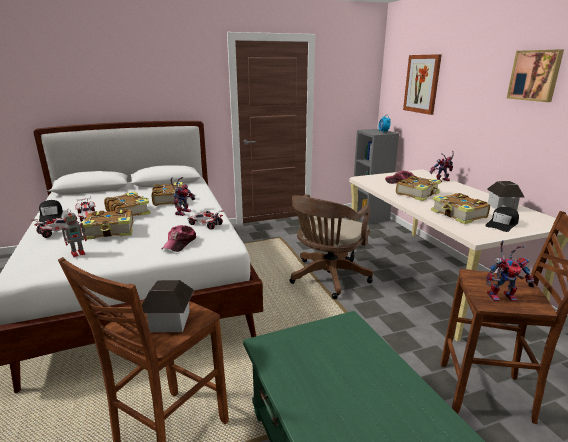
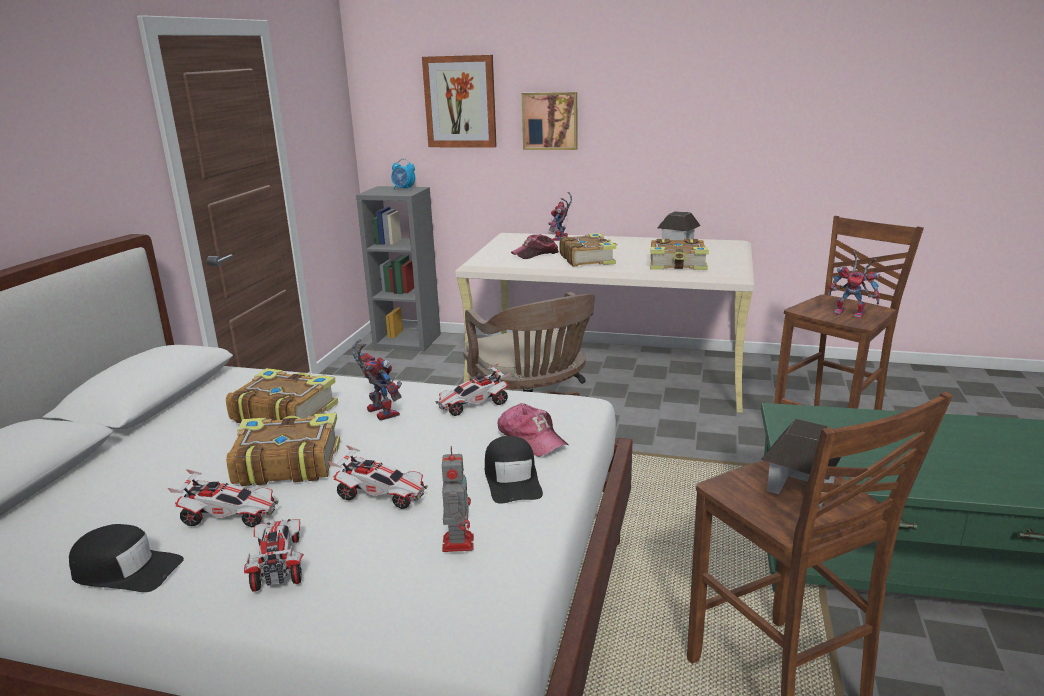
camera: 55 degrees left, 0 degrees up
book [81,209,133,240] -> toy car [328,445,428,509]
black cap [485,207,519,232] -> black cap moved to [485,436,543,504]
toy robot [486,240,534,302] -> toy robot turned 90 degrees clockwise [828,250,880,319]
picture [507,49,564,102] -> picture moved to [522,92,577,150]

